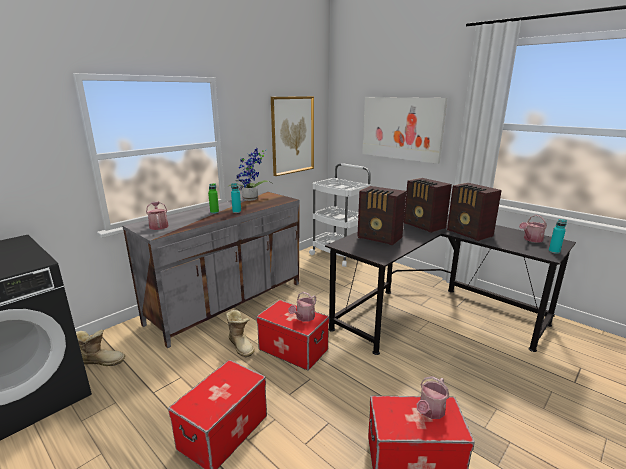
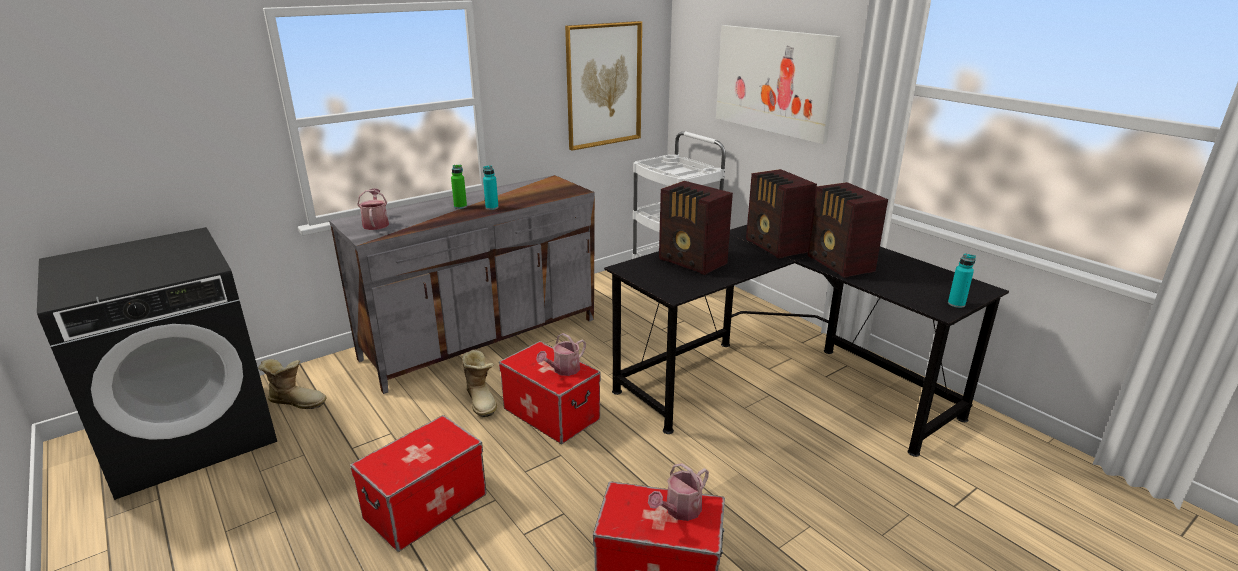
camera: 10 degrees right, 5 degrees up
potted plant [228,148,272,201] -> none
watering can [519,215,547,243] -> none

